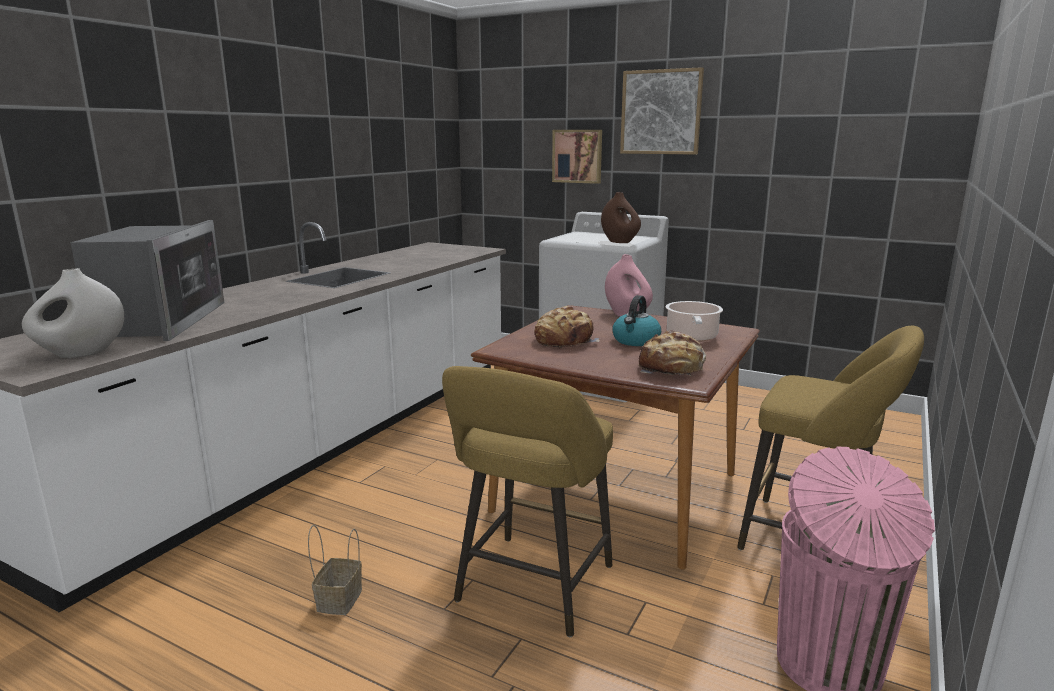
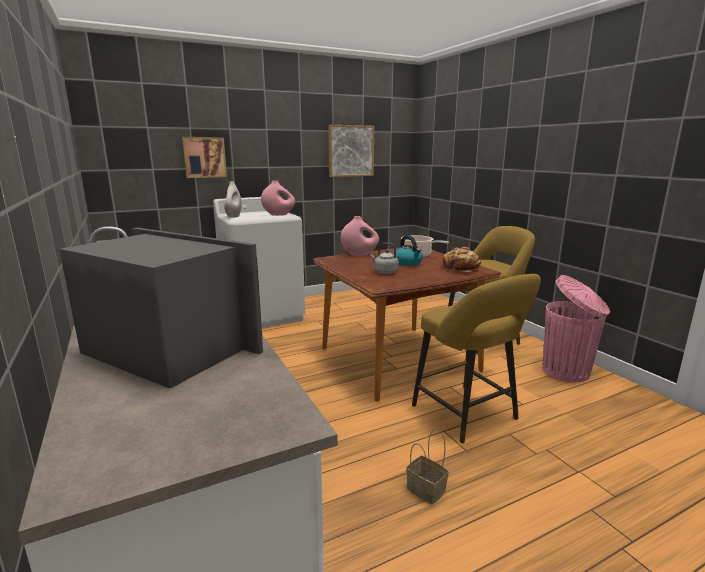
camera: 55 degrees left, 0 degrees up
white vase [22,268,124,358] -> white vase moved to [224,181,242,218]
bread [535,306,599,349] -> grey kettle [370,243,399,274]
brown vase [601,192,641,243] -> pink vase [261,180,295,216]
picture [620,67,704,155] -> picture moved to [328,125,374,177]

